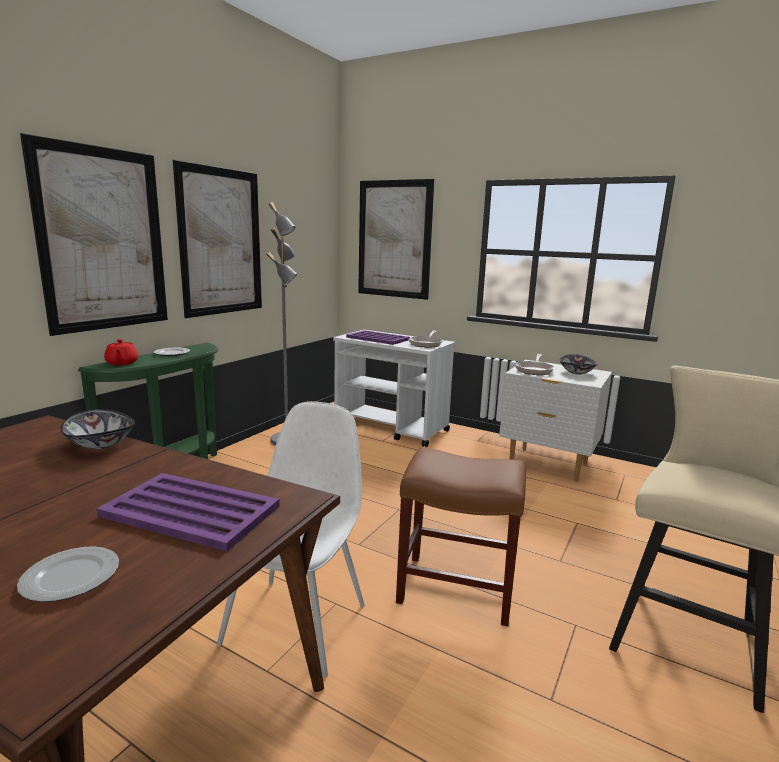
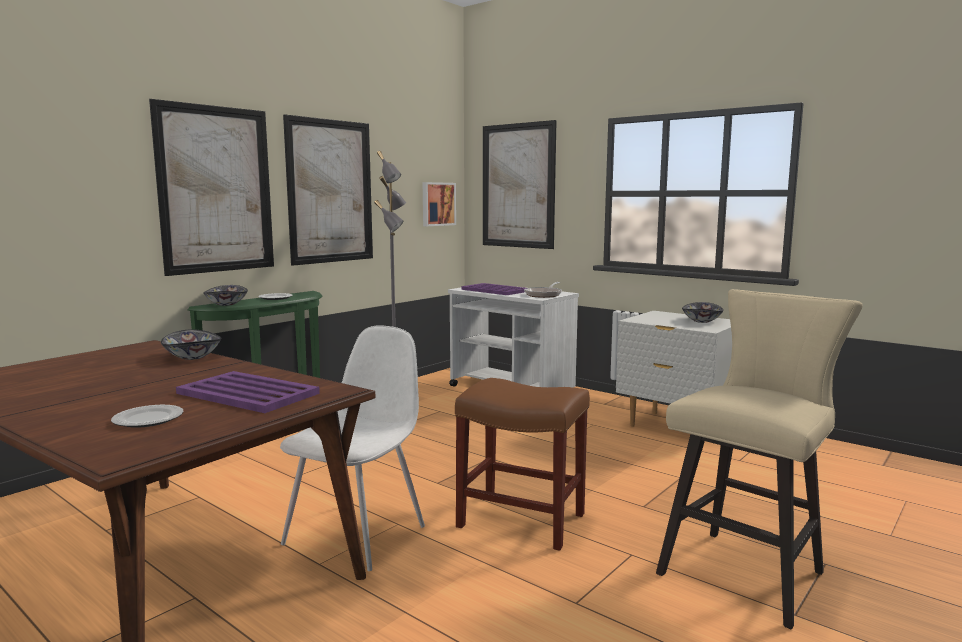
camera: 10 degrees right, 5 degrees down
red teapot [104,339,139,365] -> bowl [203,285,248,306]
frying pan [515,354,554,375] -> none
none -> picture [423,182,456,226]

